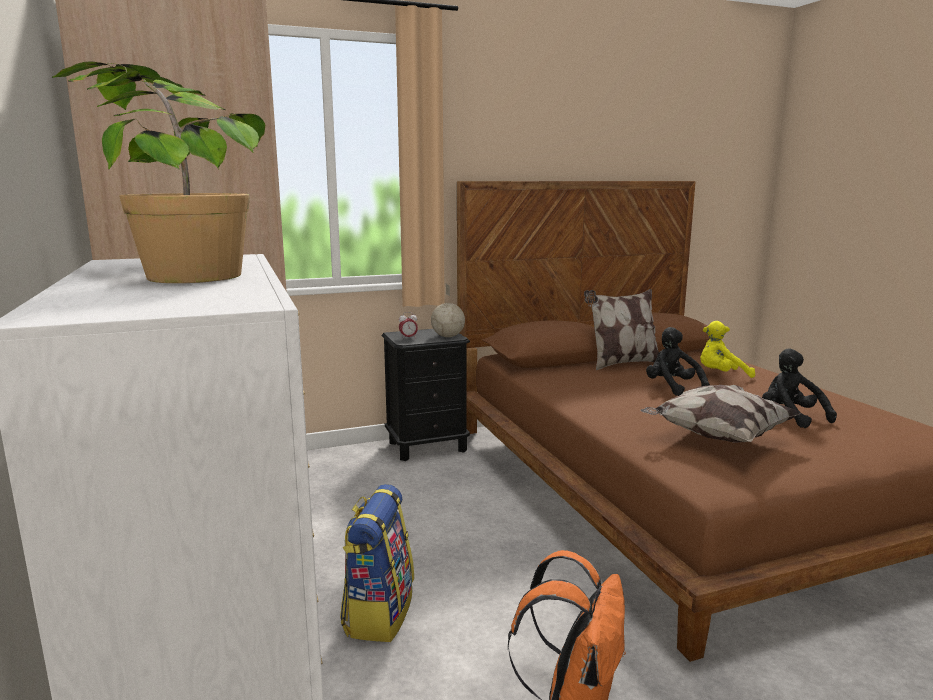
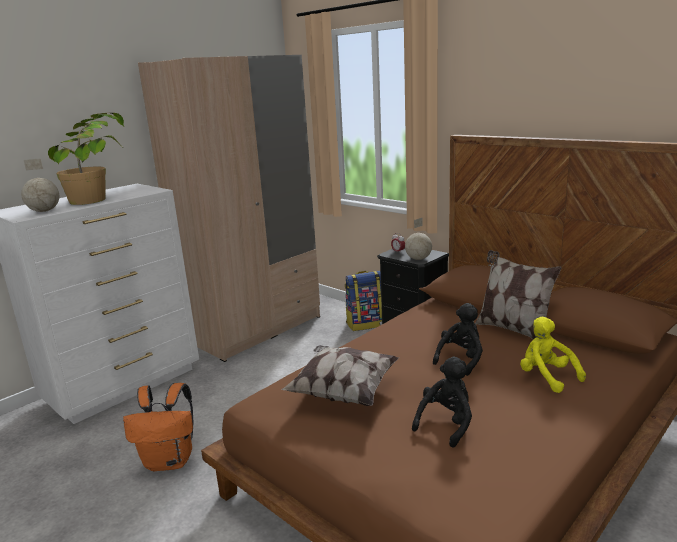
camera: 65 degrees right, 5 degrees up
backpack [340,484,414,642] -> backpack moved to [345,271,382,331]
none -> globe [21,158,59,212]

